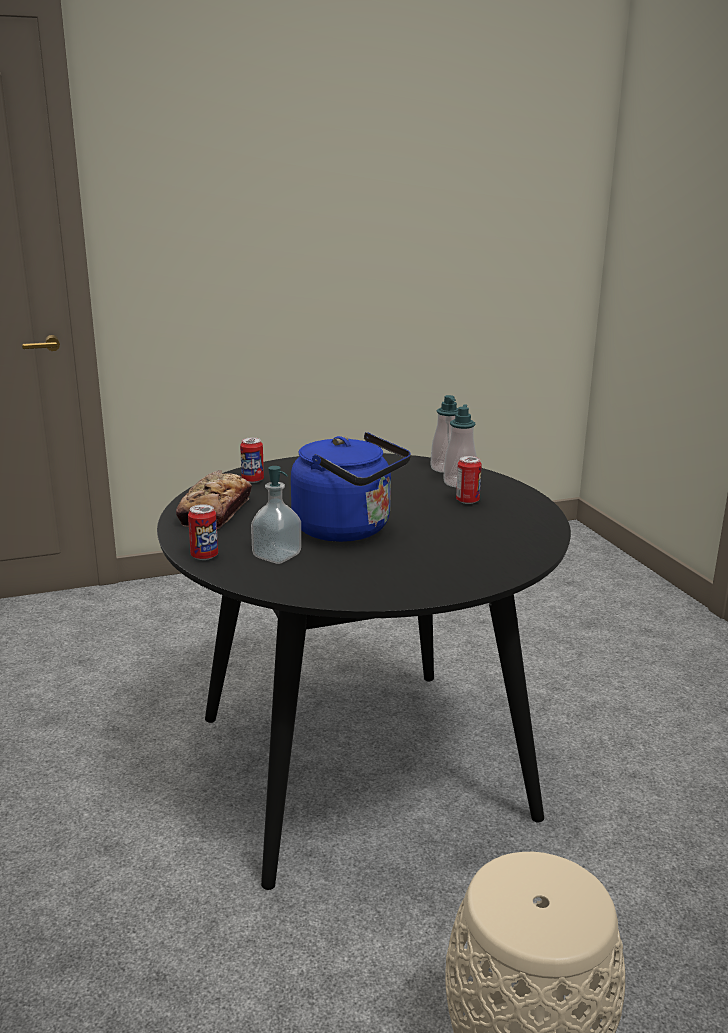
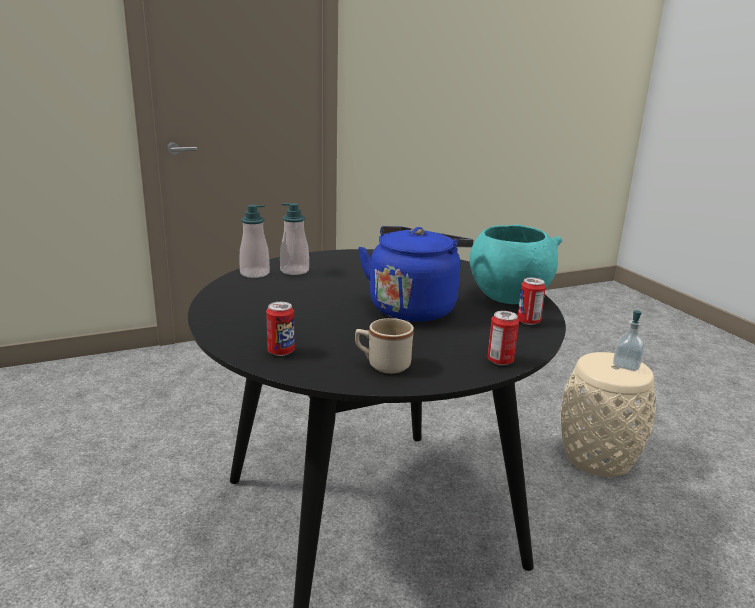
camera: 95 degrees left, 0 degrees up
bread [176,470,252,529] -> beige mug [355,318,414,374]
soap dispenser [251,466,301,564] -> soap dispenser moved to [613,310,645,371]
can [456,456,482,504] -> can moved to [517,277,546,325]
none -> turquoise bowl [470,225,562,304]

